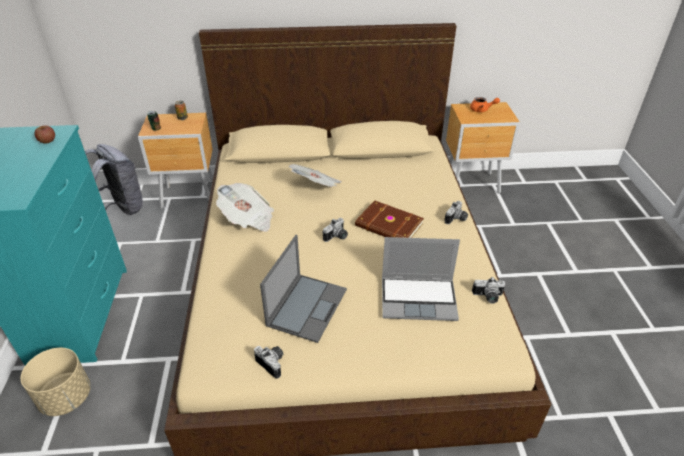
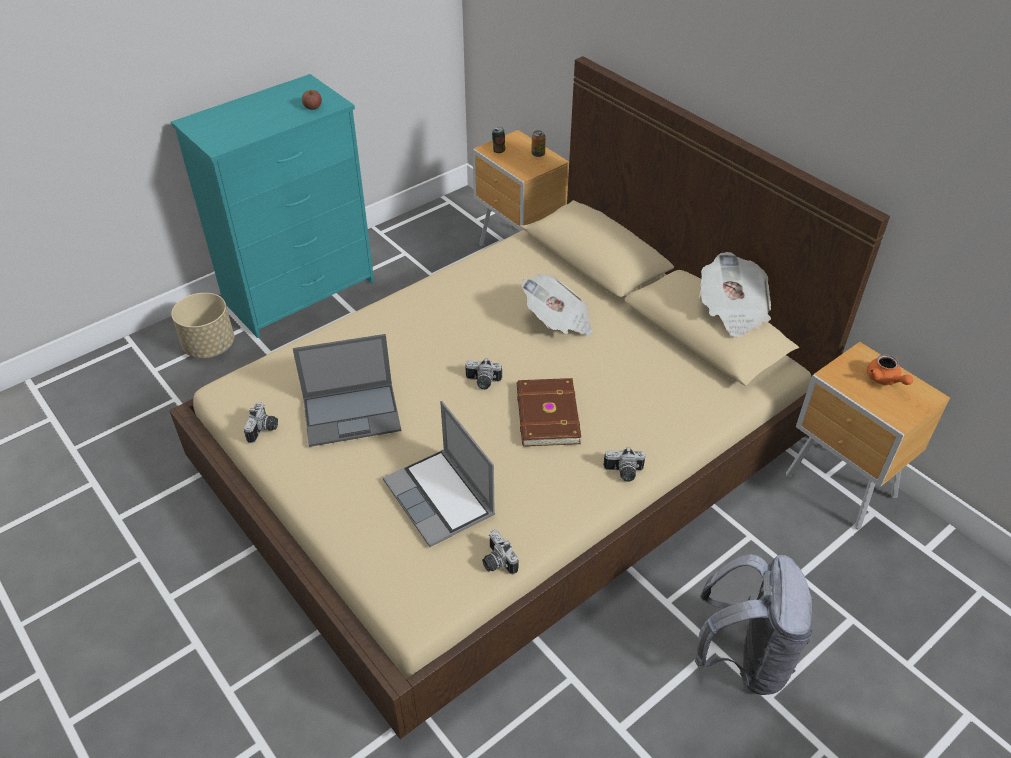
camera: 55 degrees right, 5 degrees up
grey backpack [85,144,143,215] -> grey backpack moved to [695,554,814,695]
newspaper [216,183,274,232] -> newspaper moved to [699,252,771,338]

